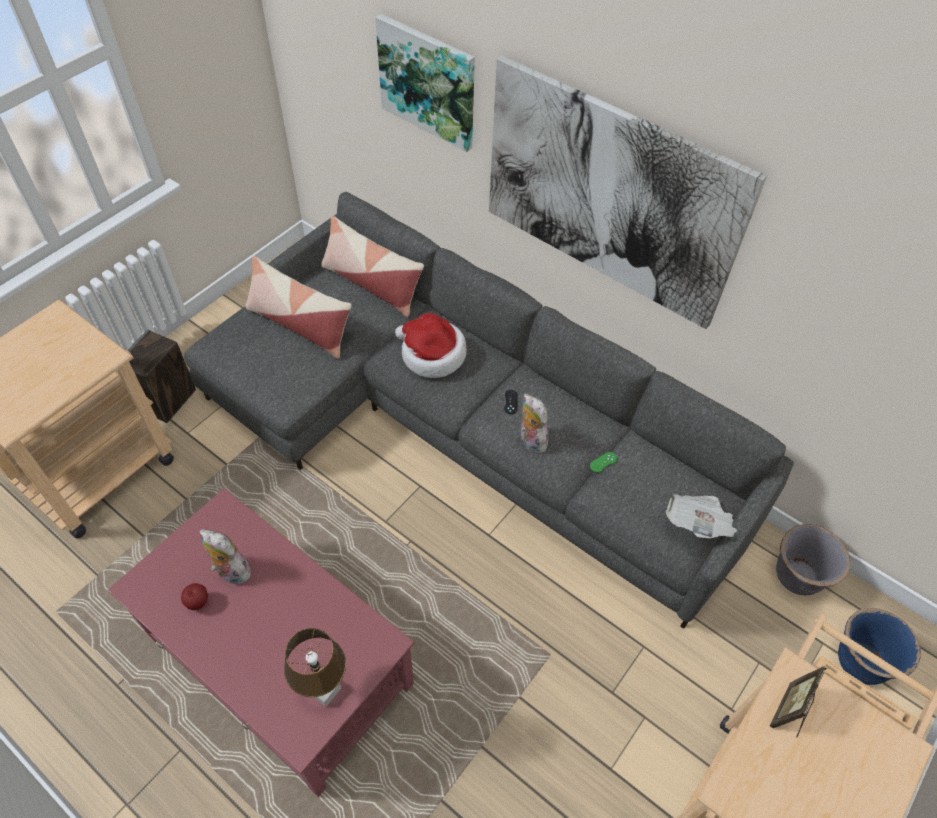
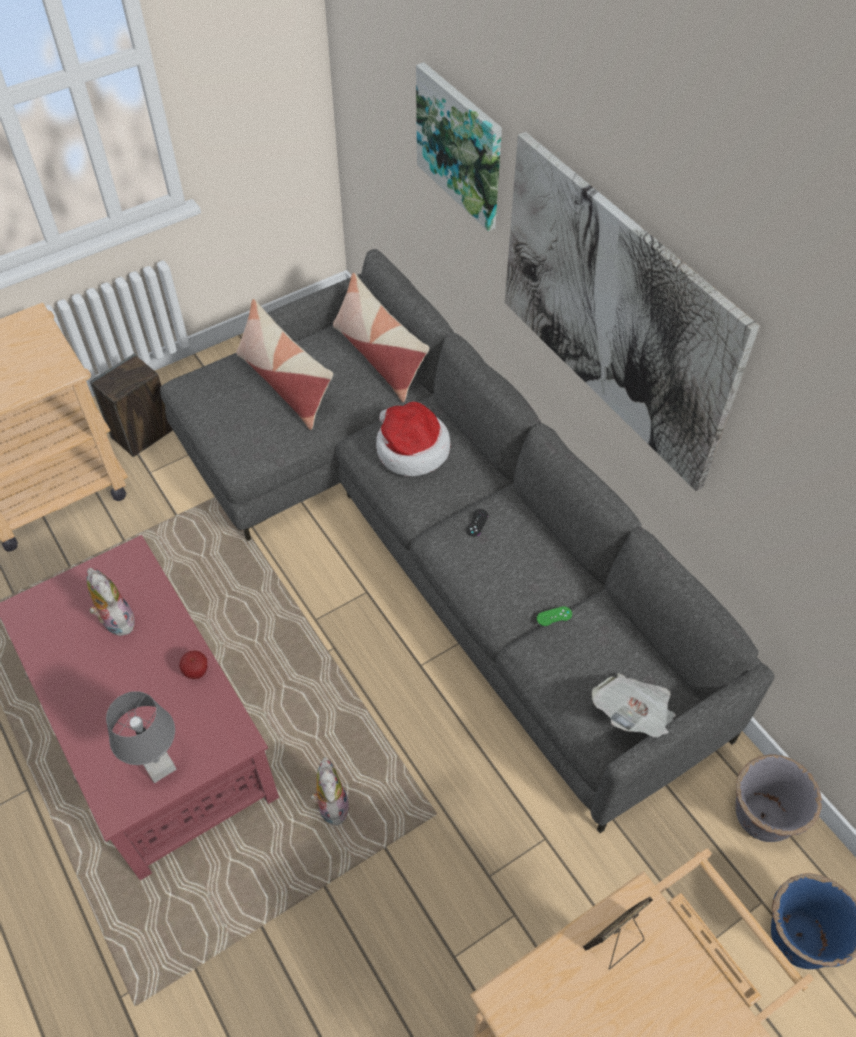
camera: 20 degrees right, 0 degrees up
apple [181,583,208,610] -> apple moved to [179,650,207,679]
brown table lamp [284,628,346,707] -> grey table lamp [106,691,176,783]
plush toy [521,394,548,453] -> plush toy moved to [311,757,349,825]

